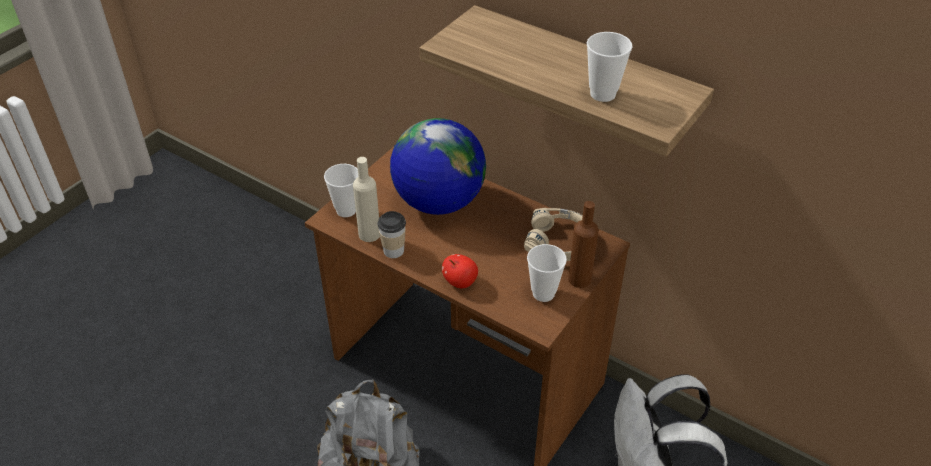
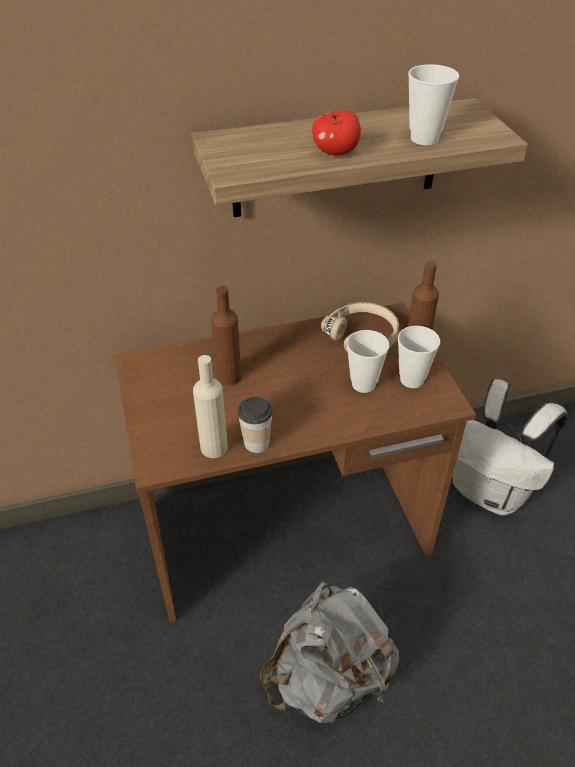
camera: 50 degrees left, 0 degrees up
cup [324,164,358,217] -> cup moved to [347,330,389,393]
globe [390,118,486,215] -> brown bottle [211,286,241,386]
apple [442,254,478,289] -> apple moved to [312,110,361,155]

